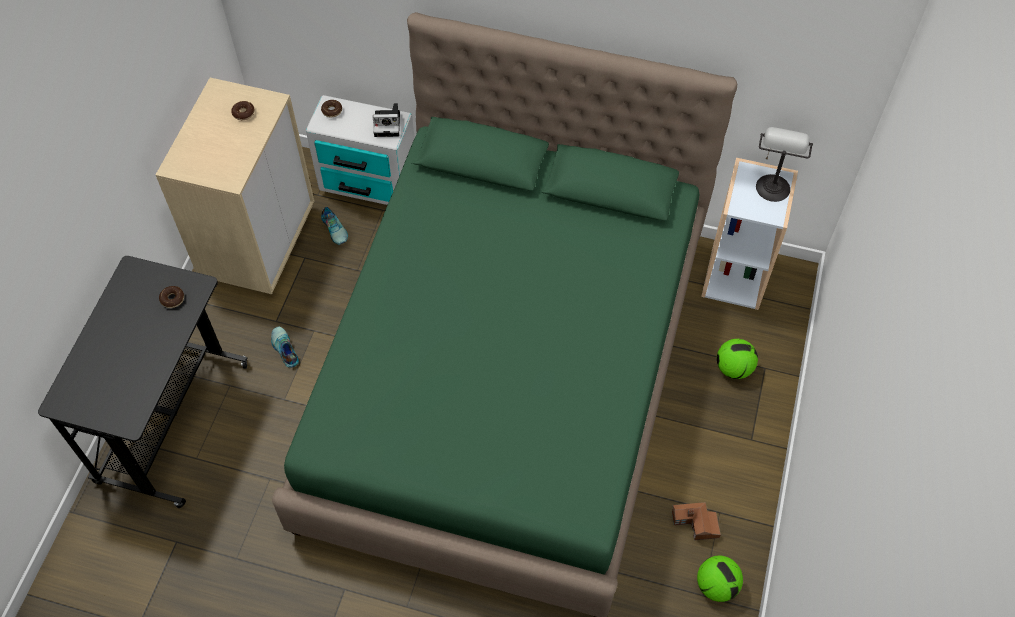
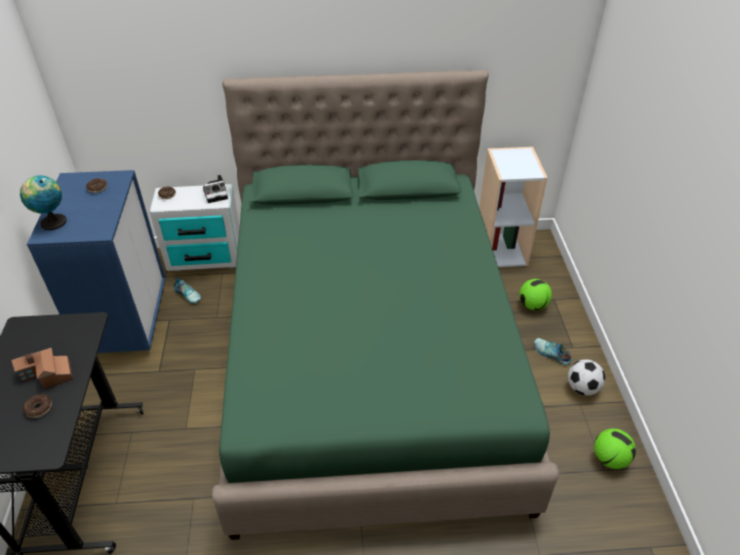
camera: 20 degrees left, 15 degrees down
beige cabinet [156,78,315,294] -> blue cabinet [27,170,166,353]
donut [159,286,184,308] -> donut moved to [23,394,52,418]
shoe [271,327,299,368] -> shoe moved to [534,338,572,365]
toy house [672,502,721,540] -> toy house moved to [11,348,73,389]
table lamp [756,127,813,202] -> none
none -> globe [20,175,67,230]
none -> football [568,359,605,396]

